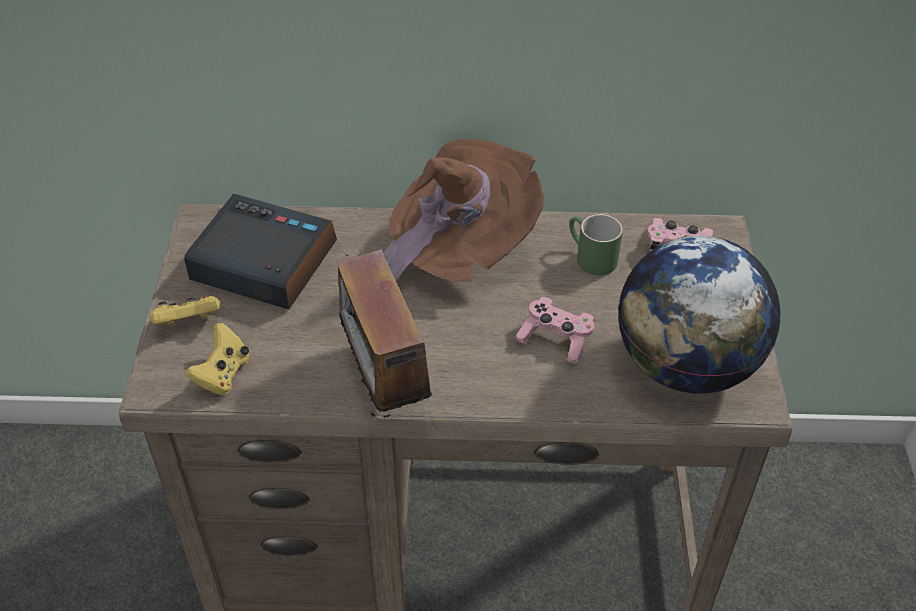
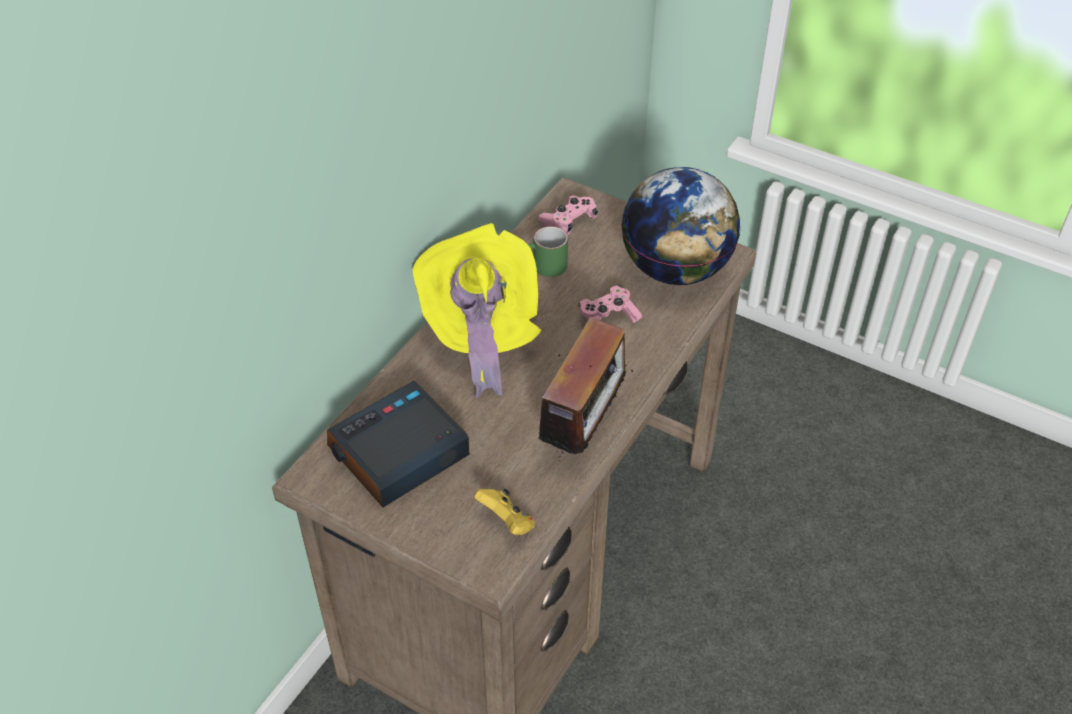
camera: 60 degrees left, 0 degrees up
yellow game controller [150,296,220,327] -> none
radio [338,249,440,419] -> radio turned 75 degrees counterclockwise [538,317,633,461]
brown hat [383,139,544,282] -> yellow hat [413,223,542,398]

